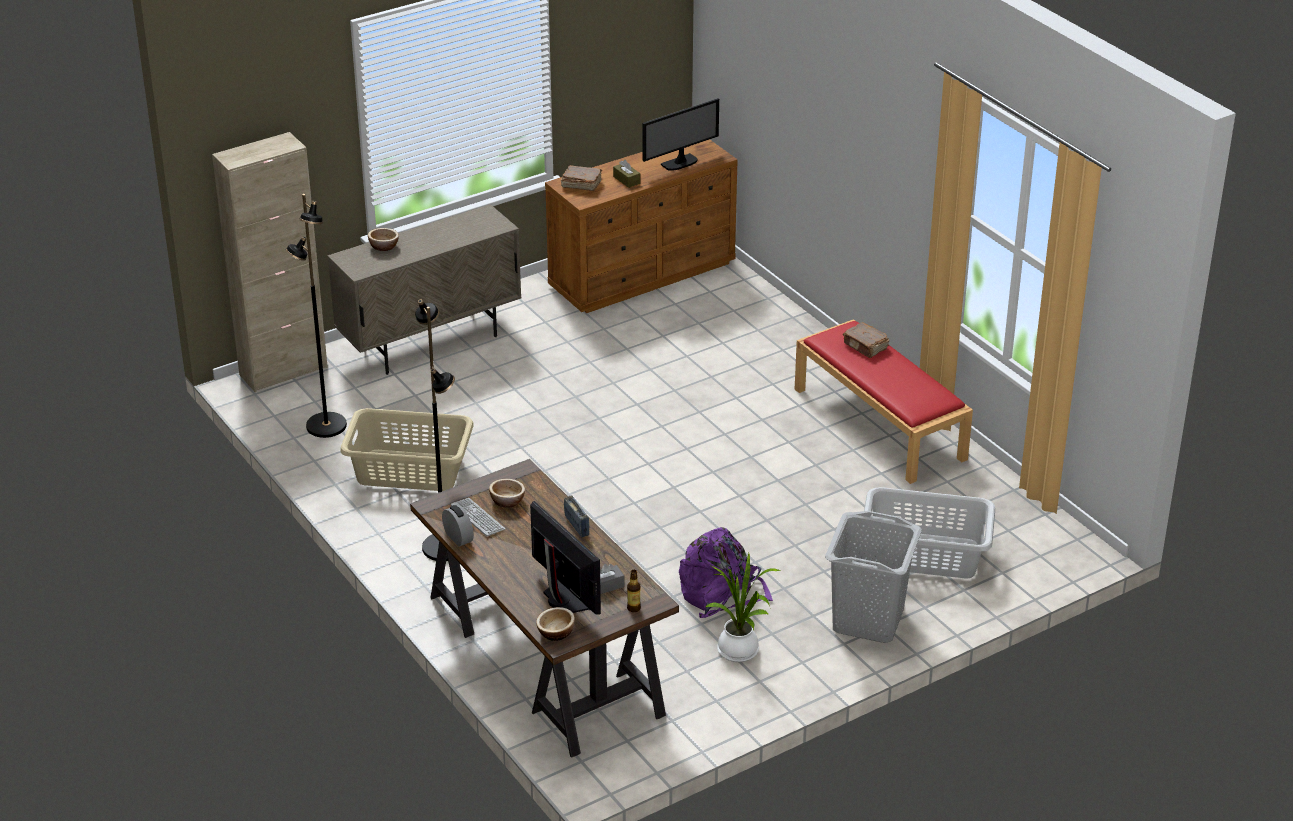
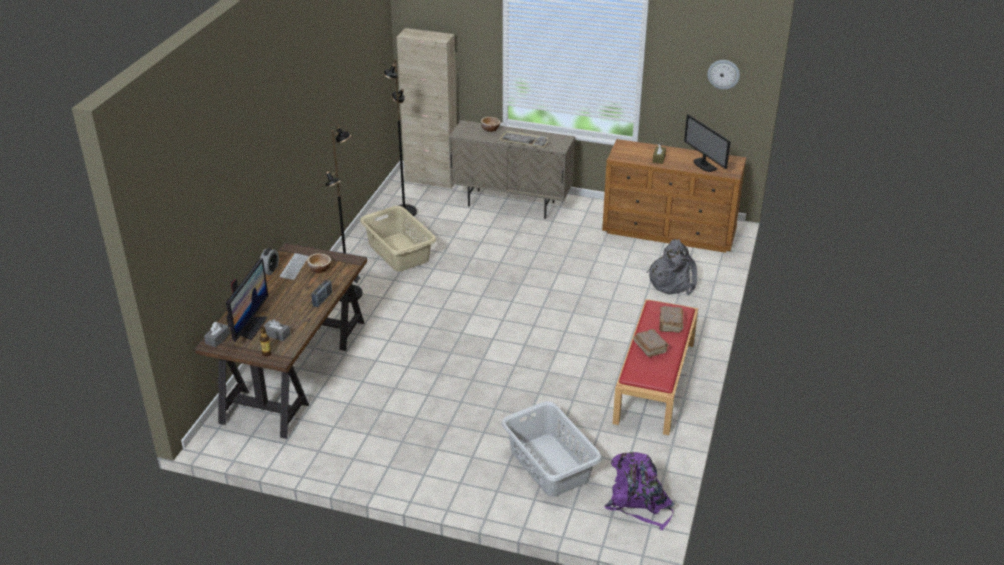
camera: 50 degrees right, 0 degrees up
bowl [536,607,575,641] -> grey tissue box [204,322,230,347]
brown book [561,165,602,191] -> brown book moved to [634,329,669,357]
monitor [642,98,719,171] -> monitor turned 45 degrees clockwise [684,114,731,172]
purple backpack [679,527,773,618] -> purple backpack moved to [604,452,675,530]
potted plant [705,553,780,662] -> none
grey laundry basket [825,511,922,643] -> none
none -> keyboard [499,131,549,149]
none -> grey backpack [646,239,697,295]
none -> wall clock [707,60,740,90]

